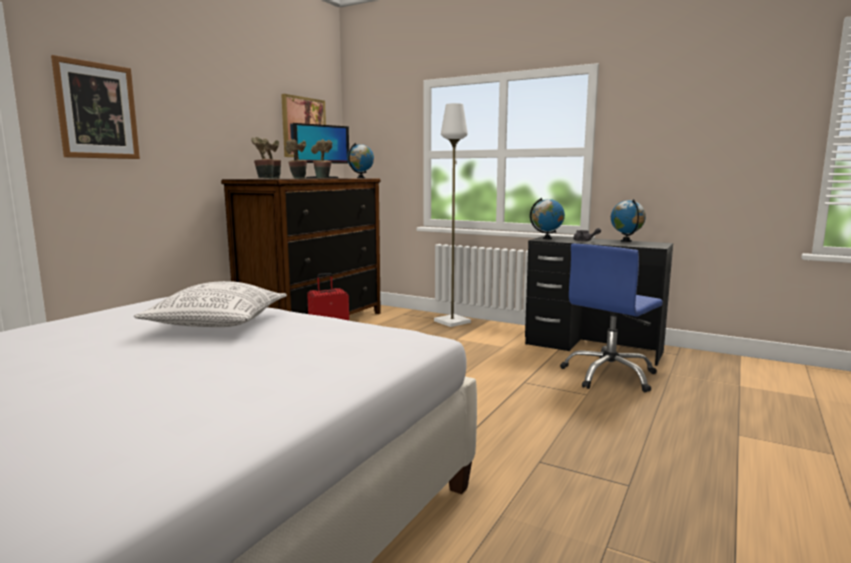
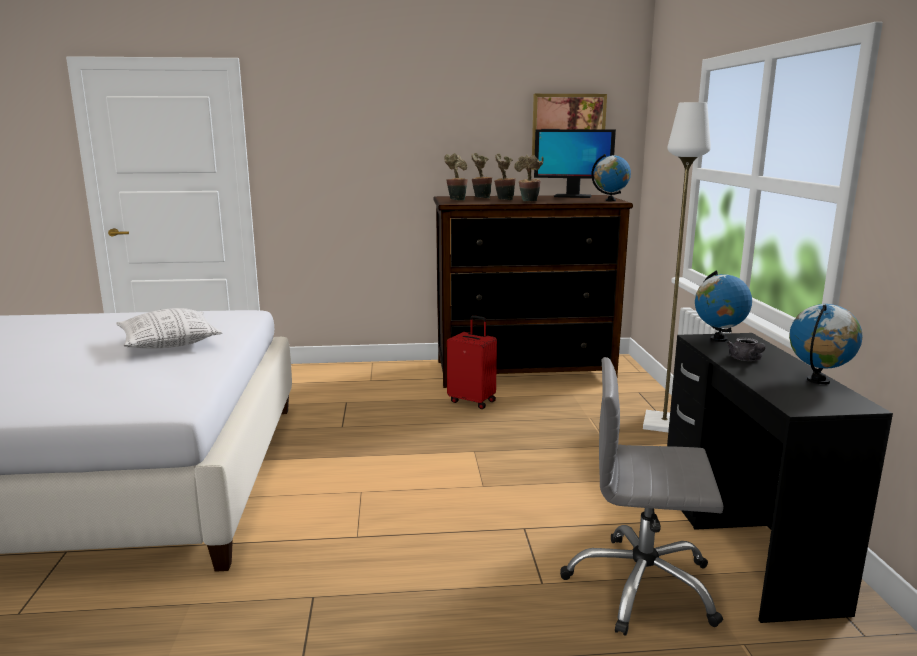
camera: 55 degrees right, 5 degrees up
picture [51,55,140,159] -> none
blue office chair [560,244,663,392] -> grey office chair [560,357,724,636]

